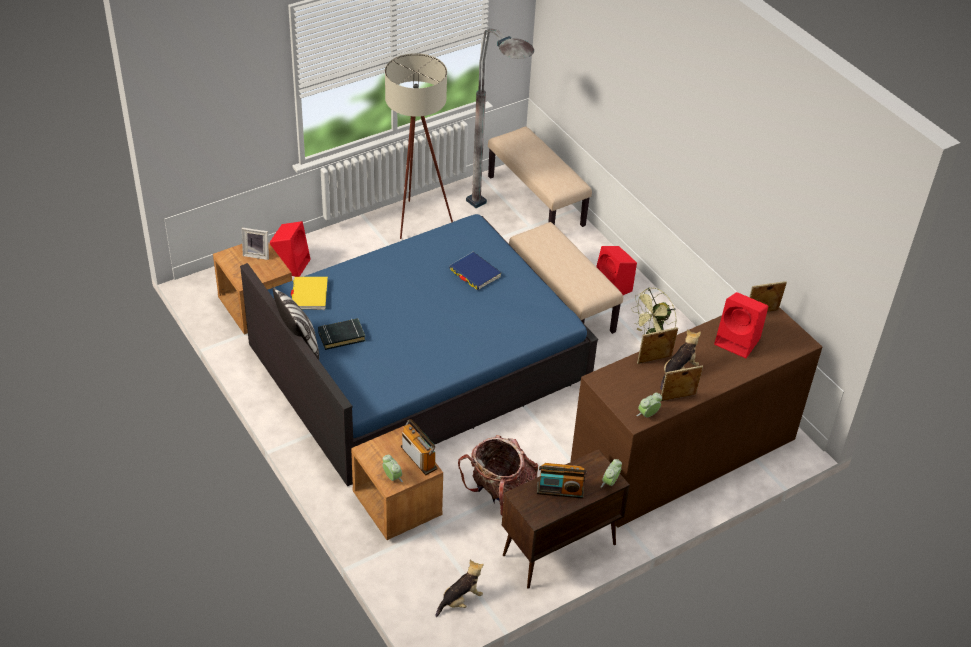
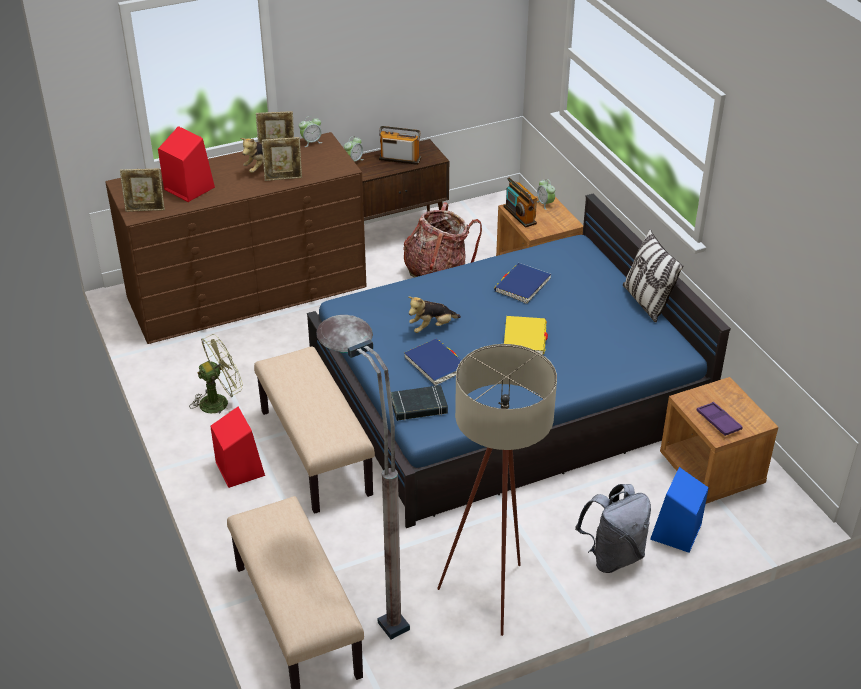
camera: 170 degrees left, 5 degrees down
picture frame [242,228,269,260] -> purple tray [697,402,742,436]
red speaker [270,221,311,277] -> blue speaker [650,467,709,553]
yellow book [291,277,328,310] -> yellow book moved to [504,316,548,355]
black book [318,318,366,350] -> black book moved to [391,385,448,421]
plush toy [436,560,484,617] -> plush toy moved to [409,297,461,333]
none -> blue book [494,263,551,304]
none -> grey backpack [575,484,651,573]

